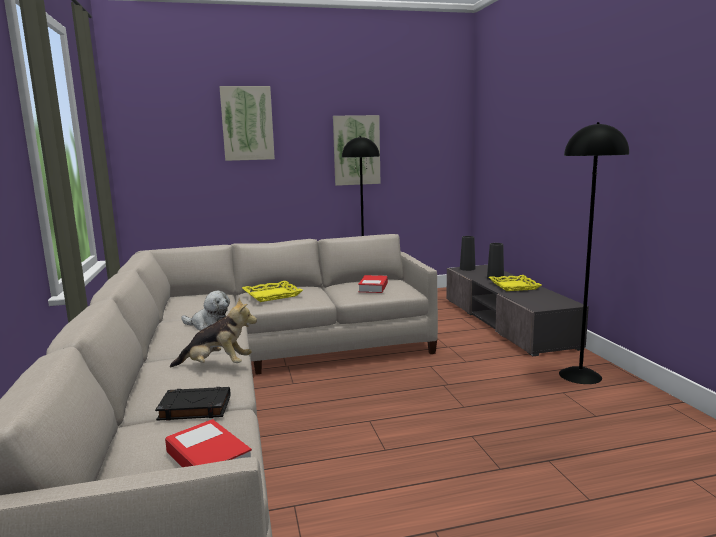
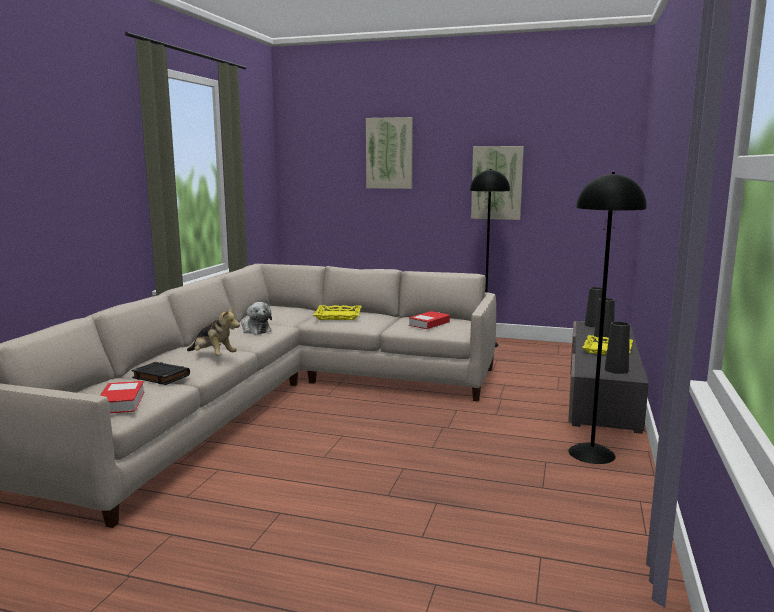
camera: 30 degrees right, 0 degrees up
none -> black vase [605,321,630,374]

